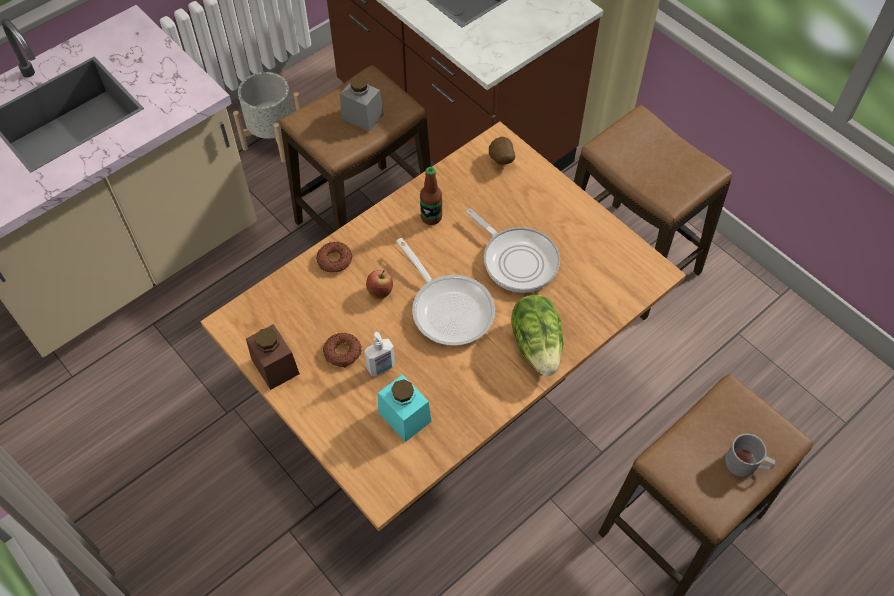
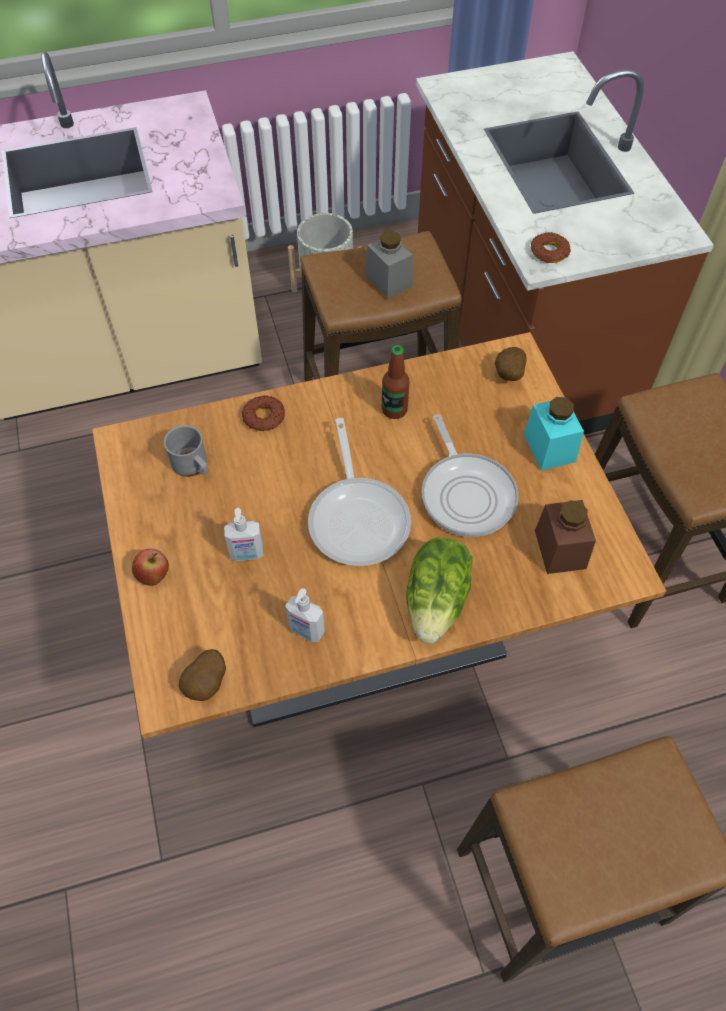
camera: 25 degrees right, 0 degrees up
brown jar [246,324,300,390] -> brown jar moved to [535,500,596,574]
donut [323,333,362,368] -> donut moved to [531,232,570,263]
apple [366,270,393,299] -> apple moved to [132,549,169,586]
turquoise jar [378,374,432,442] -> turquoise jar moved to [524,397,584,471]
grey mug [725,433,775,477] -> grey mug moved to [164,425,209,477]
none -> potato [179,649,226,701]
none -> soap dispenser [285,588,325,642]

